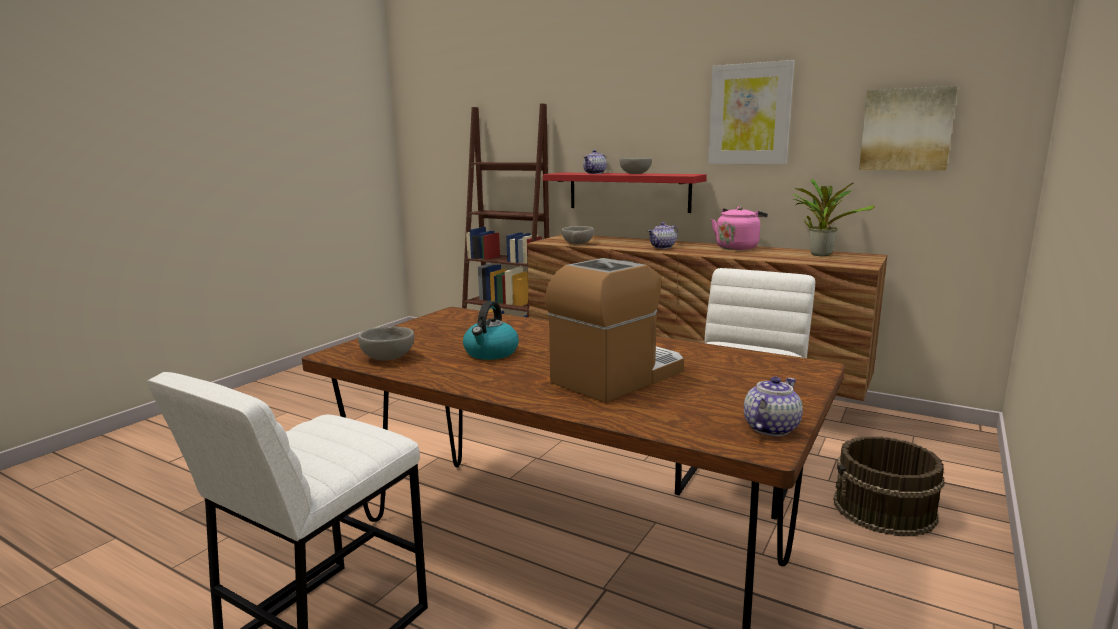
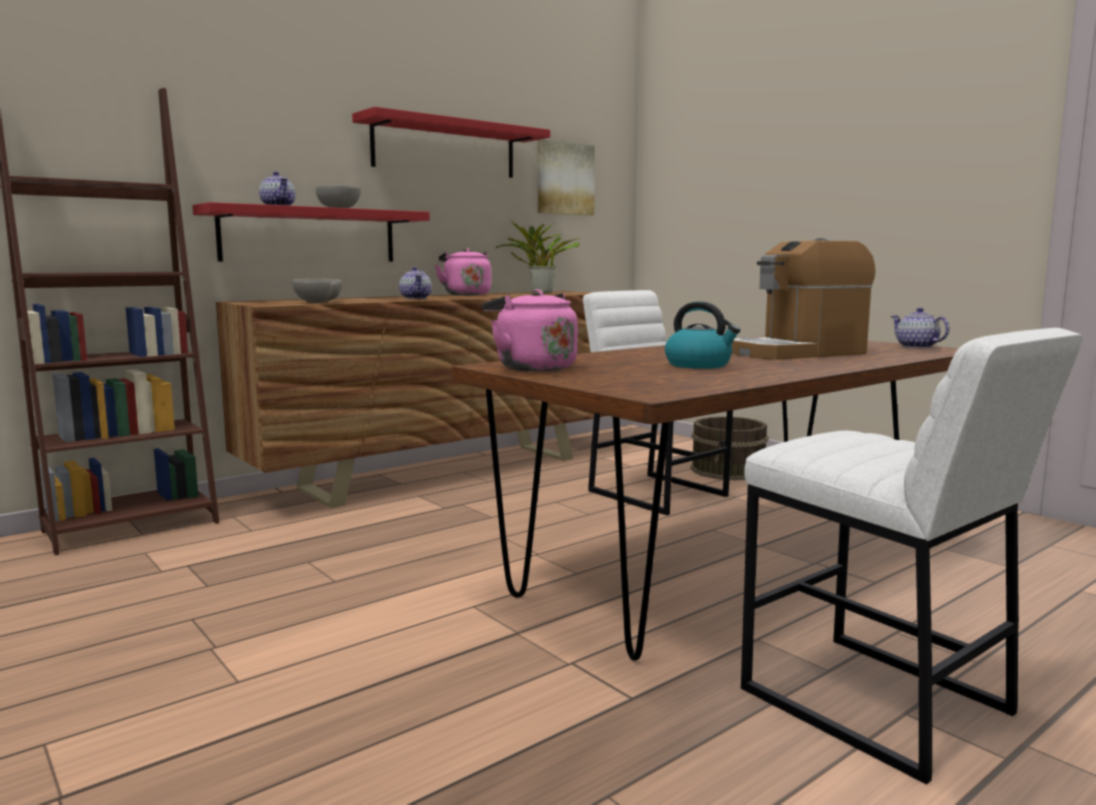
camera: 70 degrees left, 5 degrees down
grey bowl [358,326,414,360] -> none
coffee machine [545,258,684,403] -> coffee machine turned 90 degrees counterclockwise [732,238,876,360]
picture [708,60,794,164] -> red shelf [352,107,550,178]
none -> pink kettle [482,289,578,371]

